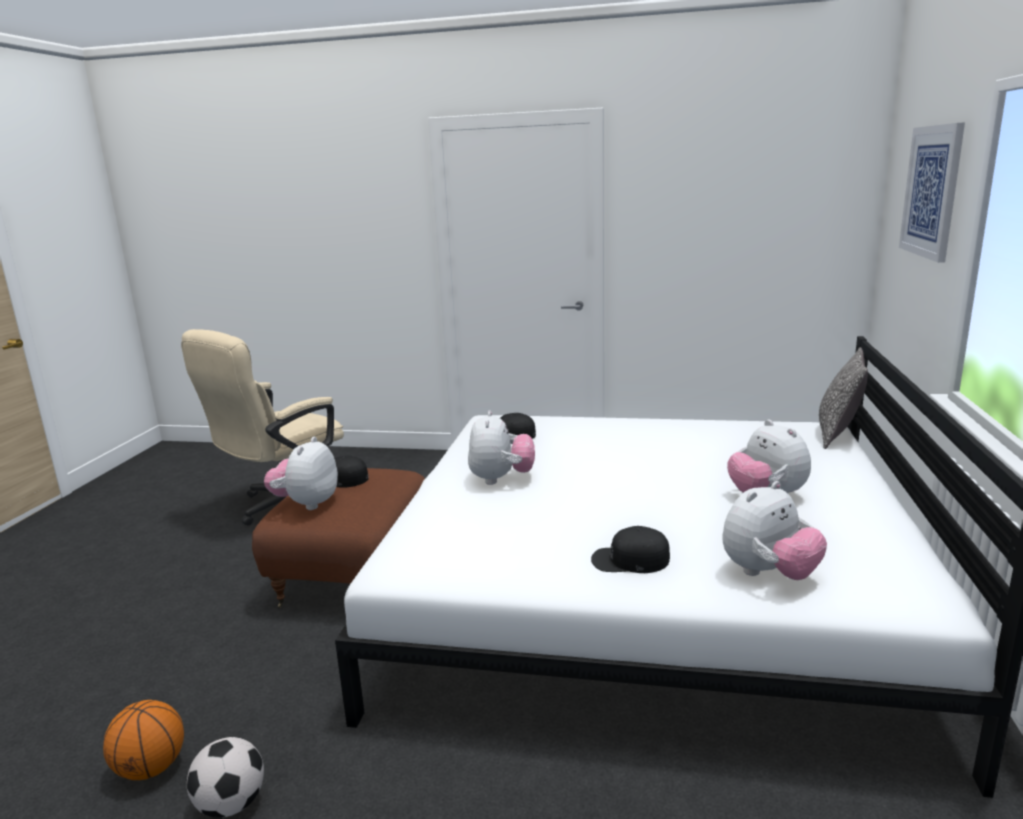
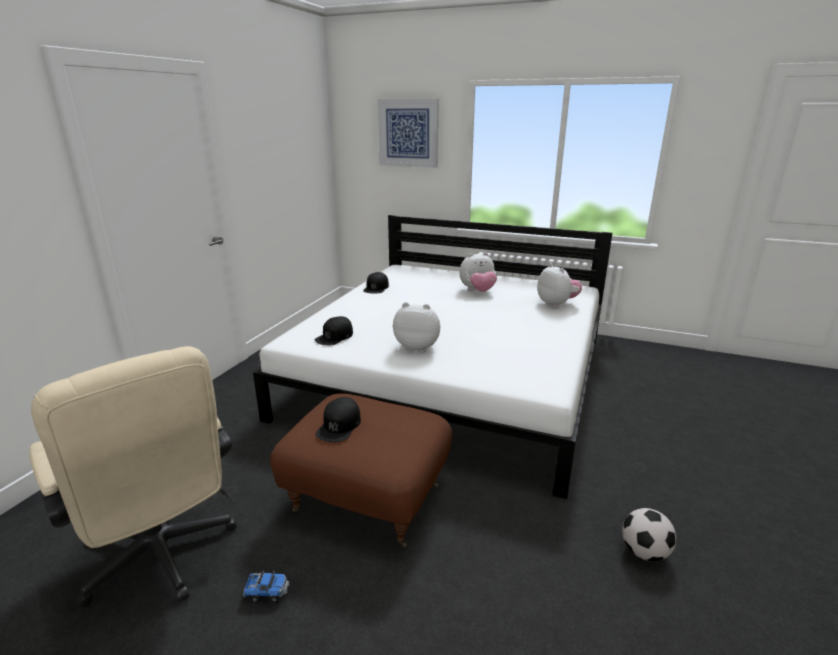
camera: 80 degrees left, 5 degrees up
basketball [103,700,184,780] -> none
plush toy [264,437,338,510] -> none
black cap [591,526,670,573] -> black cap moved to [363,272,389,293]
pillow [819,347,868,449] -> none
none -> toy truck [243,569,289,604]

